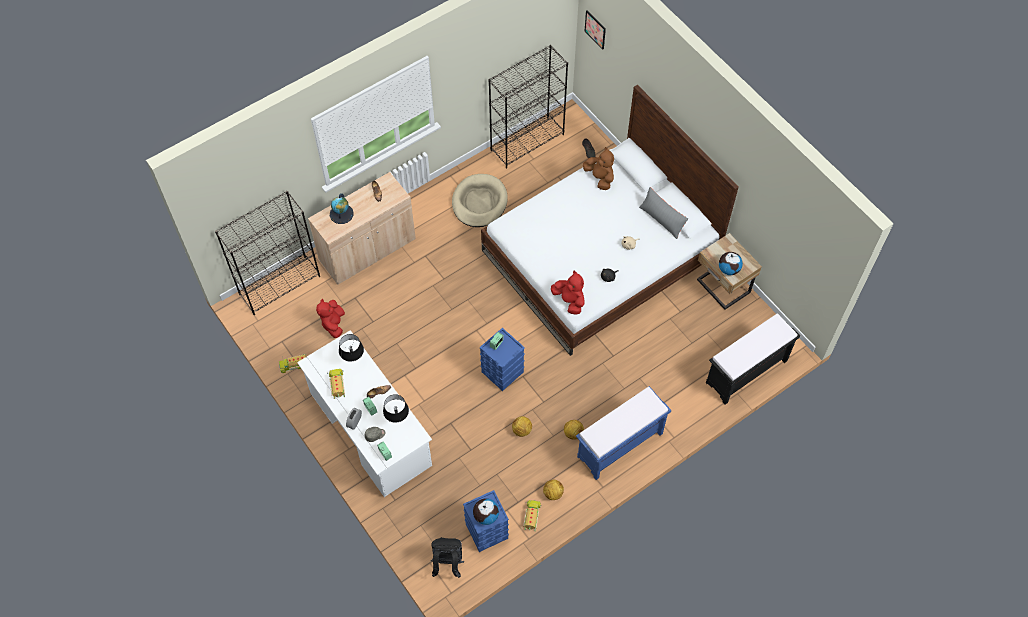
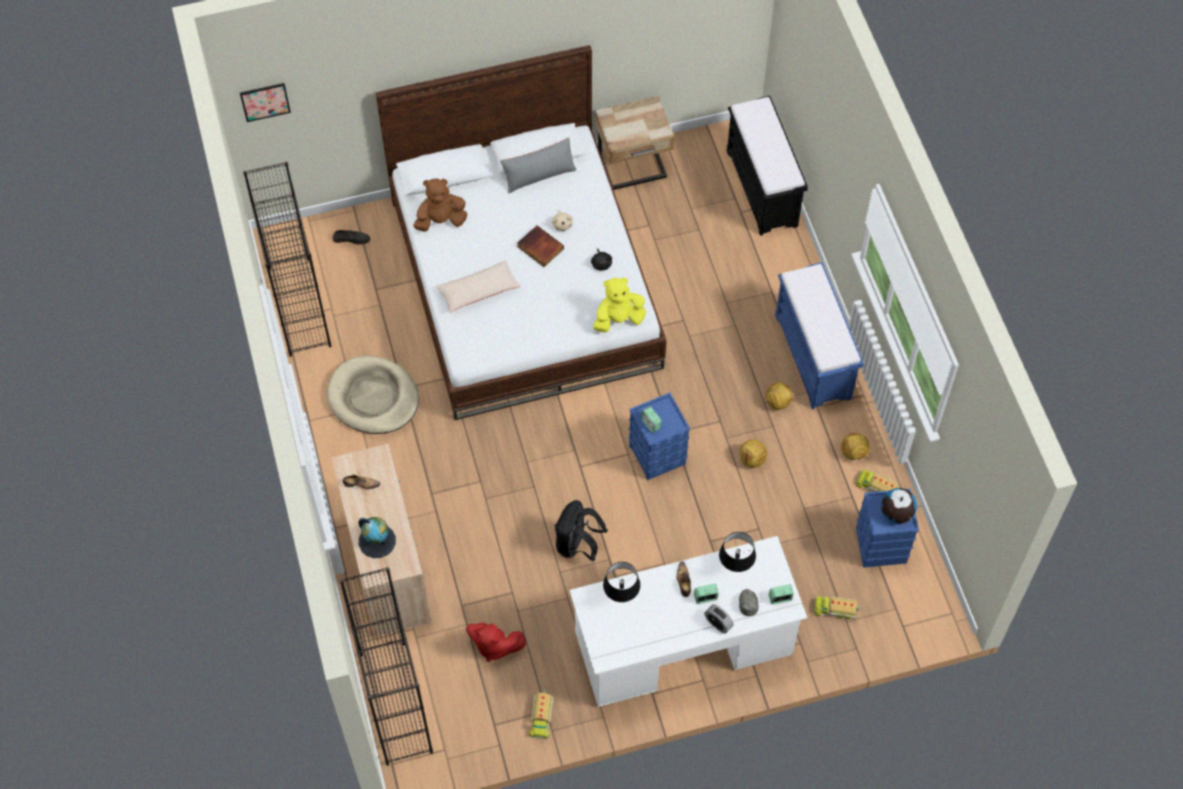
camera: 70 degrees left, 0 degrees up
toy truck [327,369,345,399] -> toy truck moved to [814,592,862,619]
black backpack [430,537,464,578] -> black backpack moved to [555,500,608,562]
red plush toy [551,271,585,315] -> yellow plush toy [593,278,646,332]
globe [719,252,743,275] -> none
none -> beige pillow [436,260,521,313]
none -> book [517,225,564,267]

